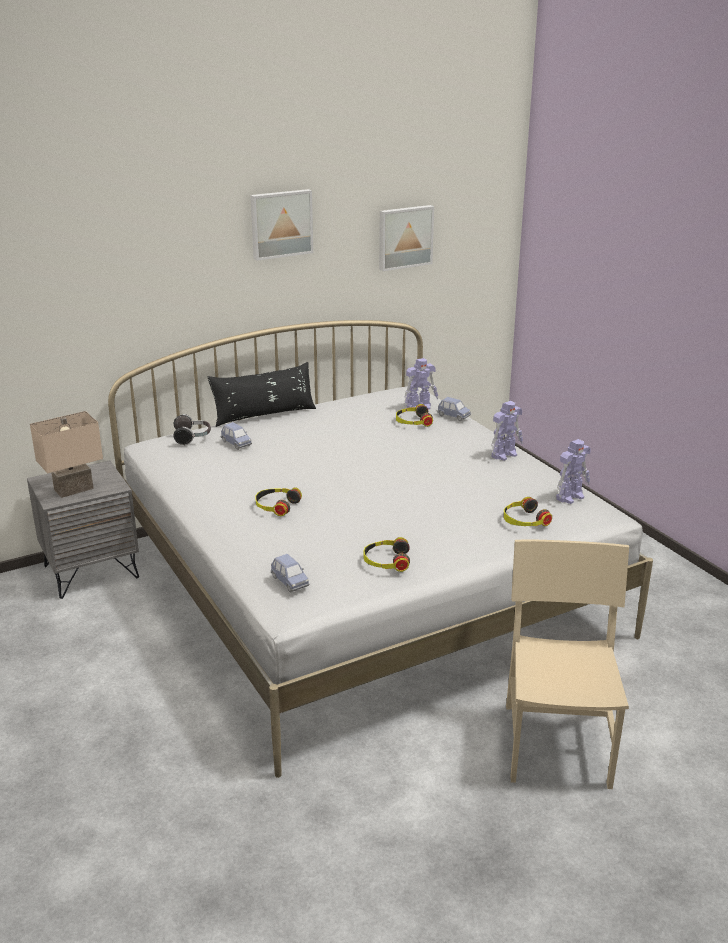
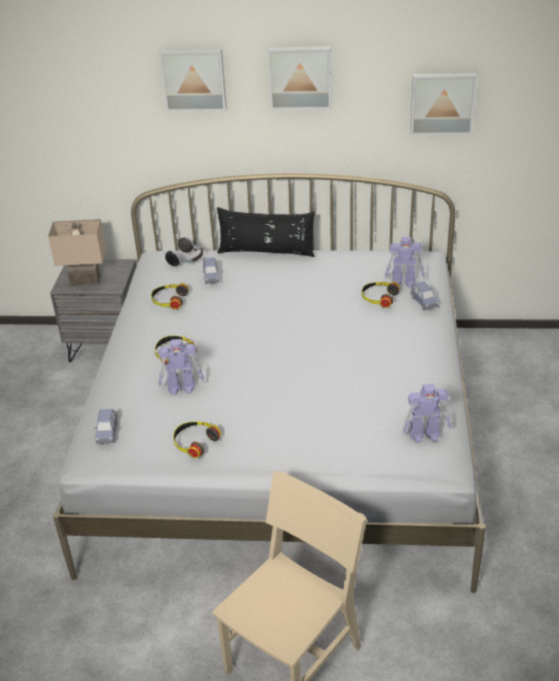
camera: 35 degrees right, 10 degrees up
toy robot [491,401,523,461] -> toy robot moved to [158,339,205,395]
headphones [504,497,552,526] -> headphones moved to [151,283,189,310]
none -> picture [159,49,227,112]

